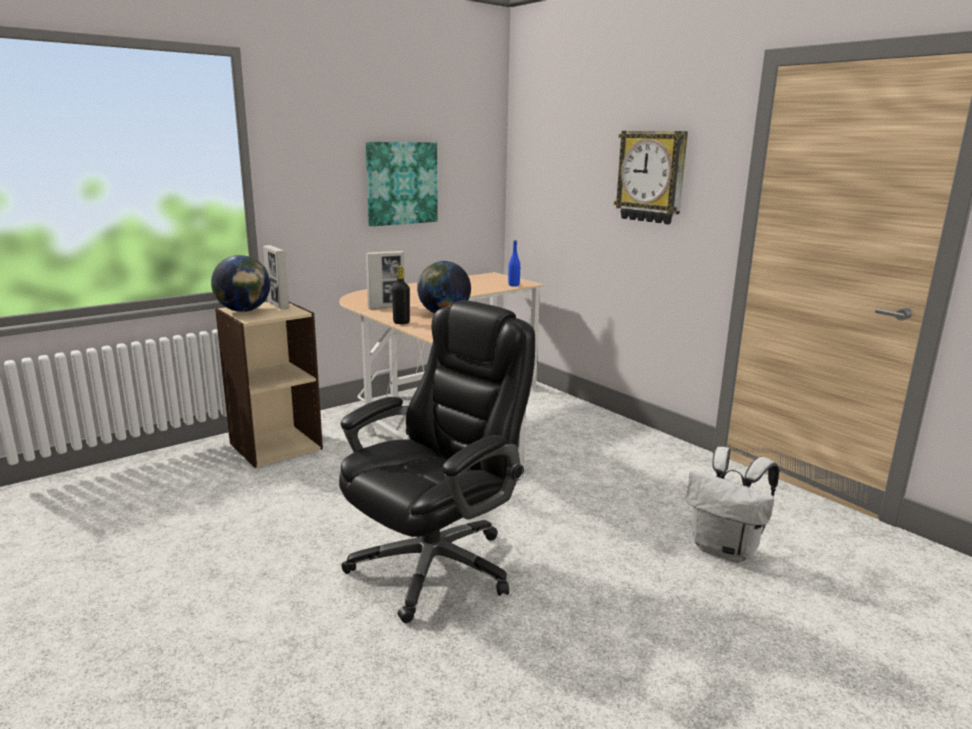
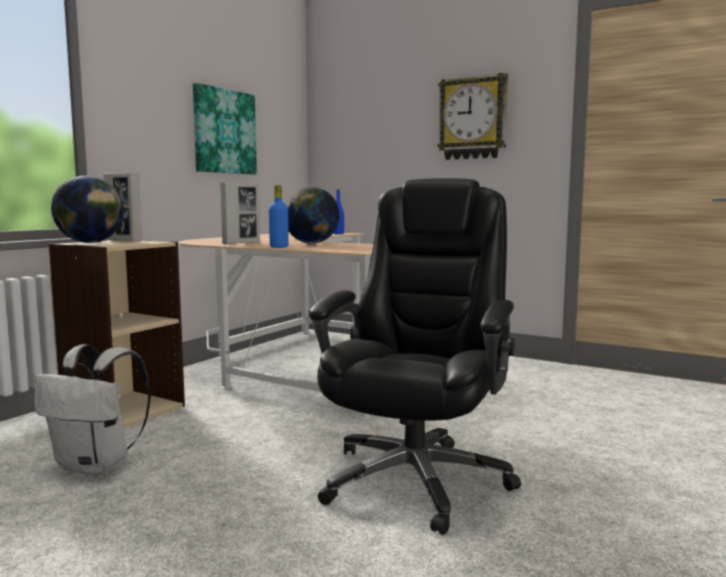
camera: 20 degrees left, 10 degrees down
black bottle [392,266,410,324] -> blue bottle [269,185,288,248]
white backpack [686,447,779,563] -> white backpack moved to [35,344,151,475]

